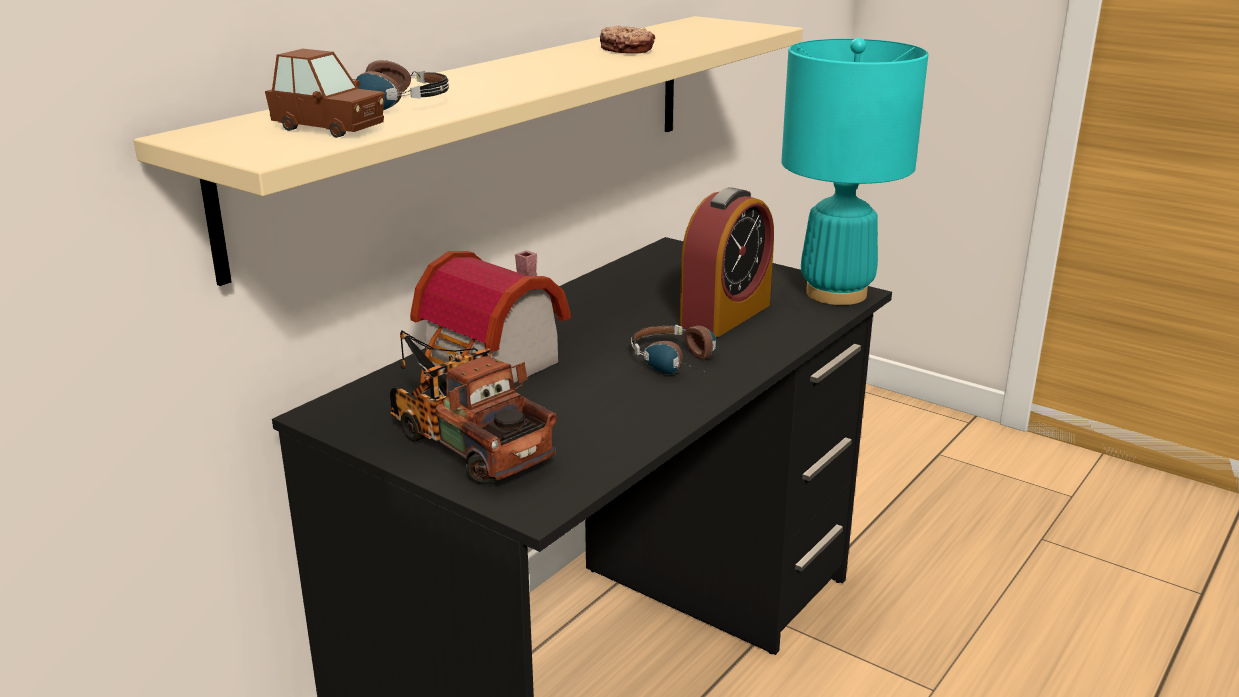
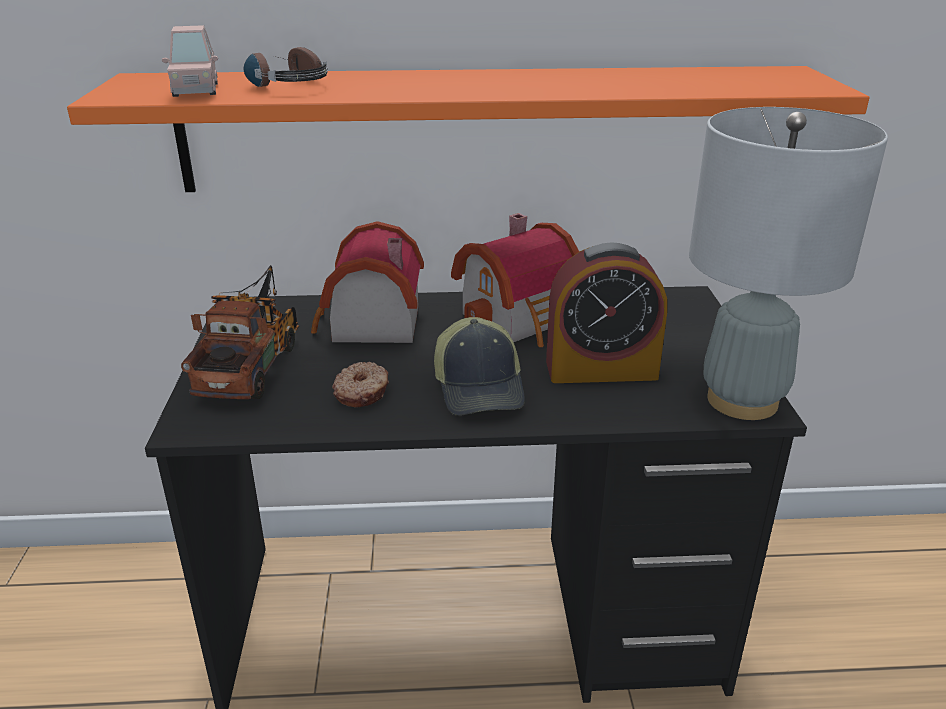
camera: 50 degrees right, 5 degrees up
beige shelf [134,16,803,286] -> orange shelf [67,66,869,192]
brown toy car [265,49,385,138] -> pink toy car [162,25,218,97]
donut [600,25,655,54] -> donut moved to [332,362,389,408]
headphones [631,324,717,375] -> cap [434,317,525,416]
turquoise table lamp [781,38,928,305] -> grey table lamp [689,107,888,420]
none -> toy house [451,213,579,347]

